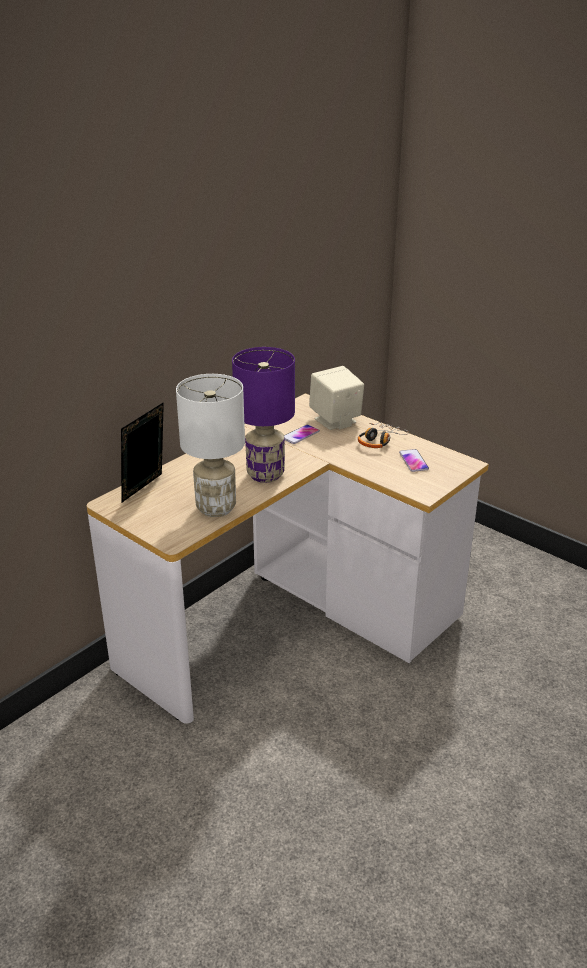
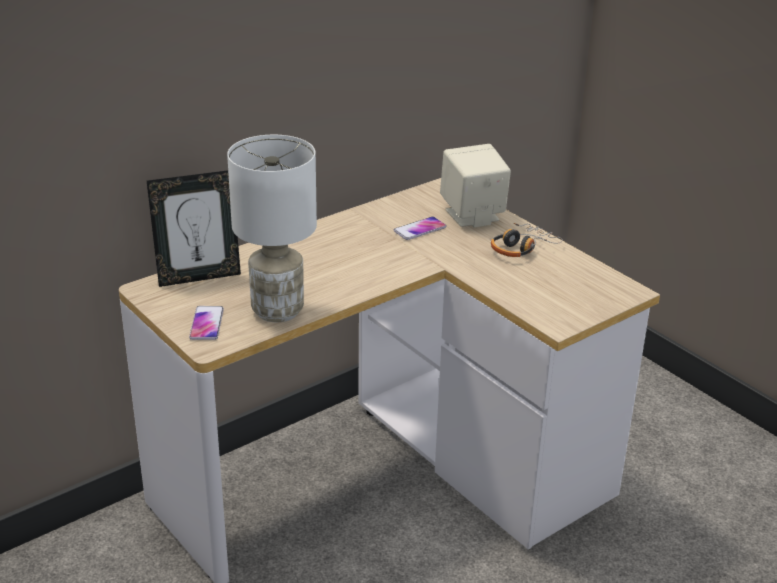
camera: 10 degrees right, 0 degrees up
picture frame [121,402,164,503] -> picture frame turned 150 degrees counterclockwise [147,170,241,287]
purple table lamp [232,347,295,483] -> none
phone [399,449,429,472] -> phone moved to [189,306,224,340]

